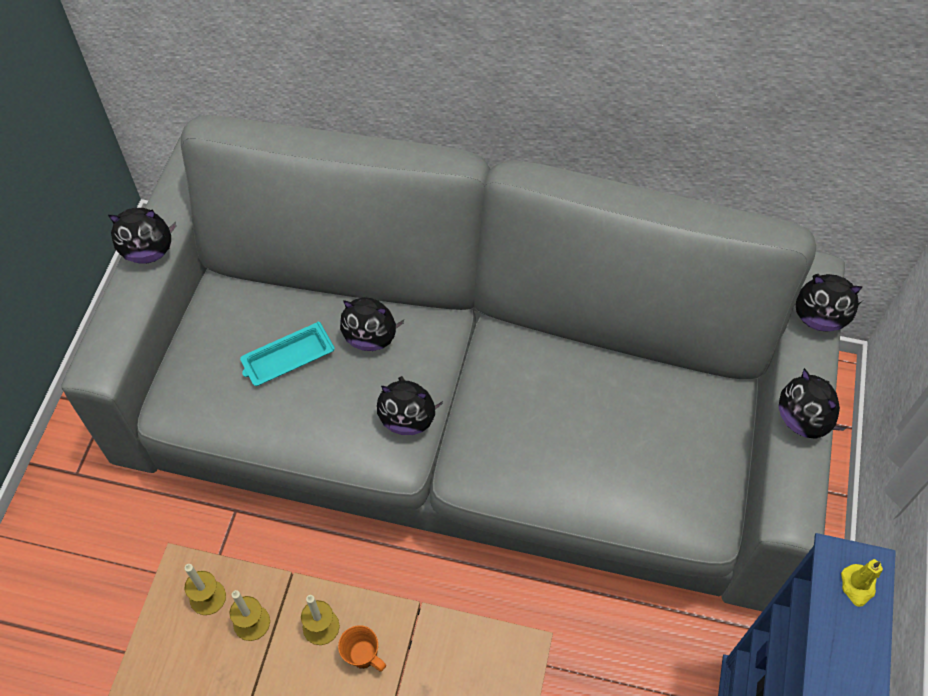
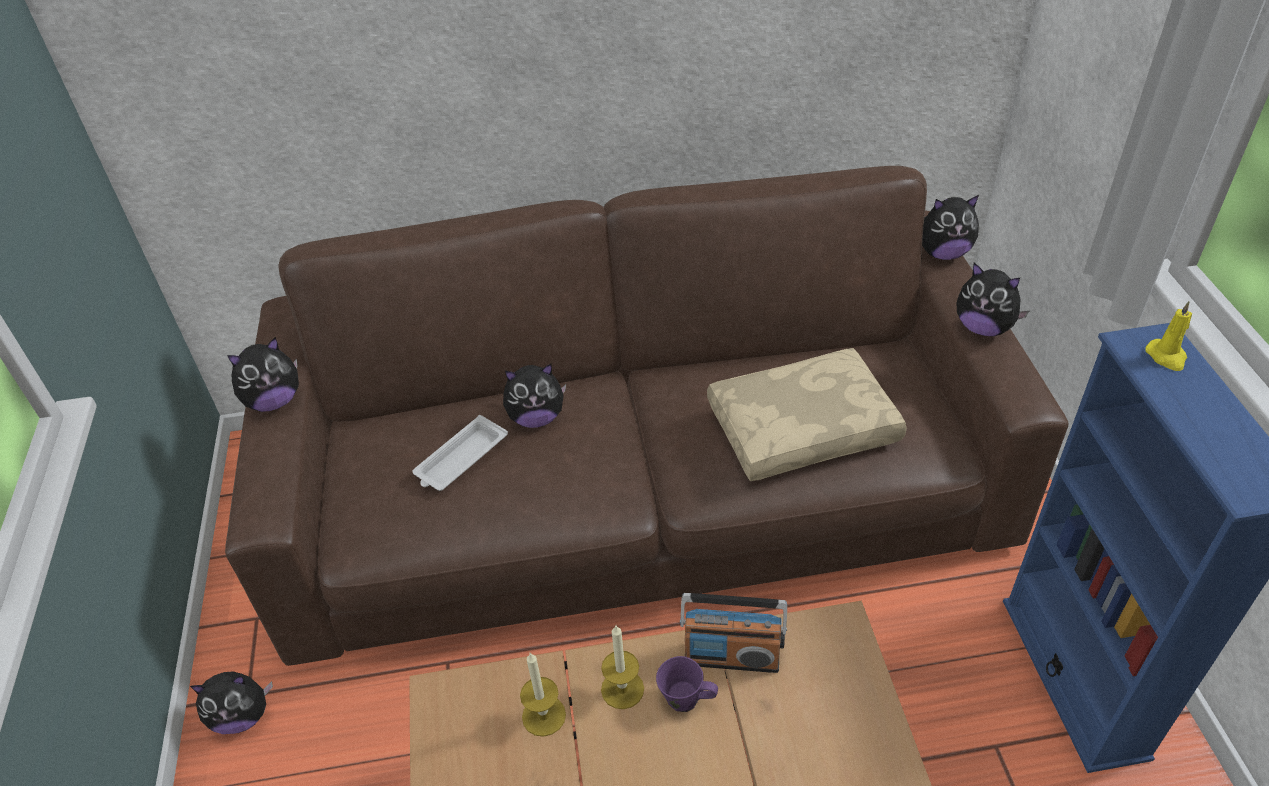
camera: 20 degrees left, 15 degrees down
grey sofa [61,115,845,612] -> brown sofa [225,166,1068,666]
candle [184,564,226,615] -> none
turquoise tray [240,322,335,386] -> white tray [412,415,508,491]
orange mug [338,625,386,672] -> purple mug [656,656,718,712]
plush toy [377,376,443,435] -> plush toy moved to [190,671,273,734]
none -> radio [680,593,787,673]
none -> beige pillow [707,348,907,481]

